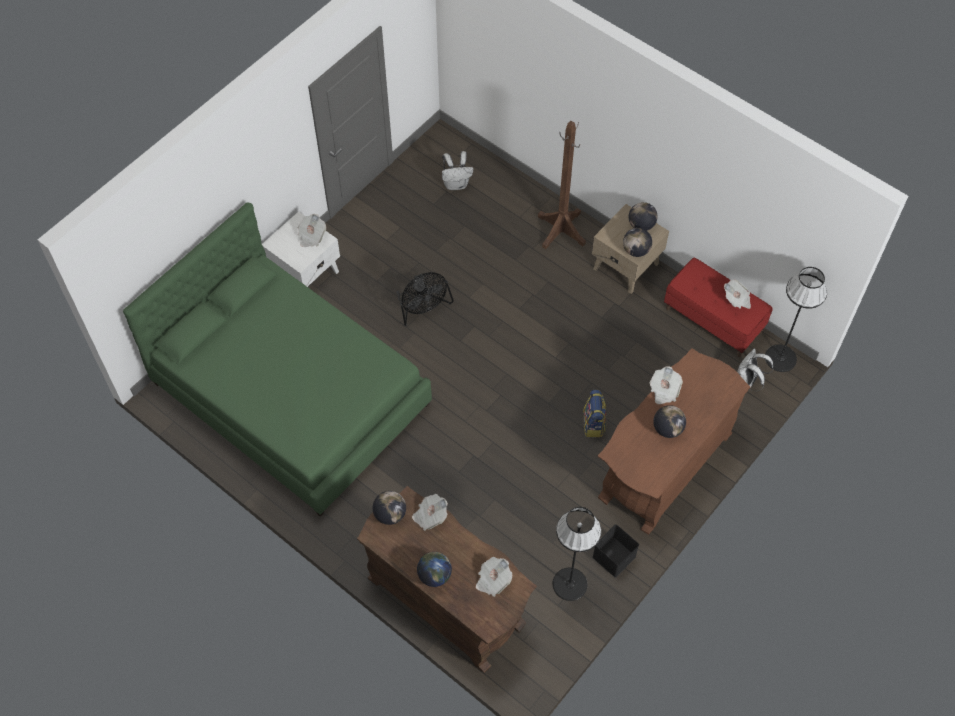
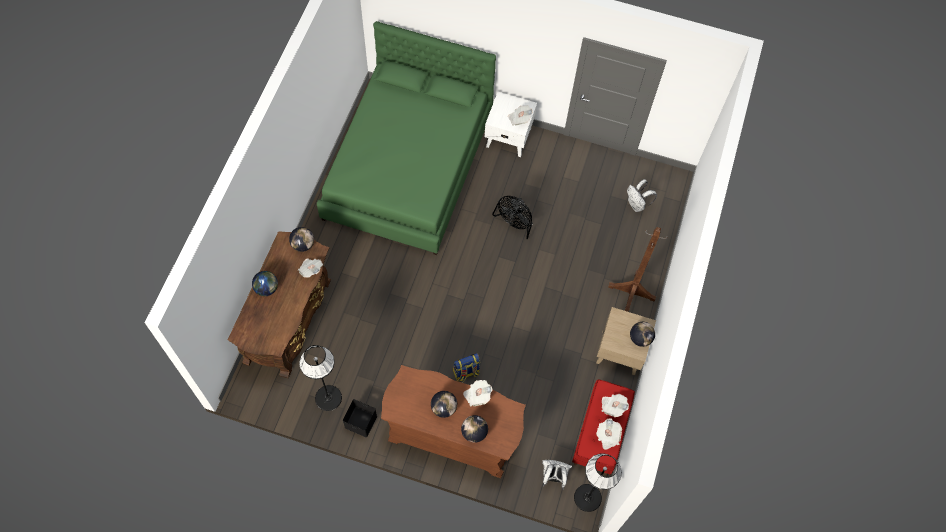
camera: 65 degrees right, 5 degrees up
newspaper [476,557,512,597] -> newspaper moved to [601,394,629,417]
globe [623,228,652,257] -> globe moved to [461,415,488,443]

